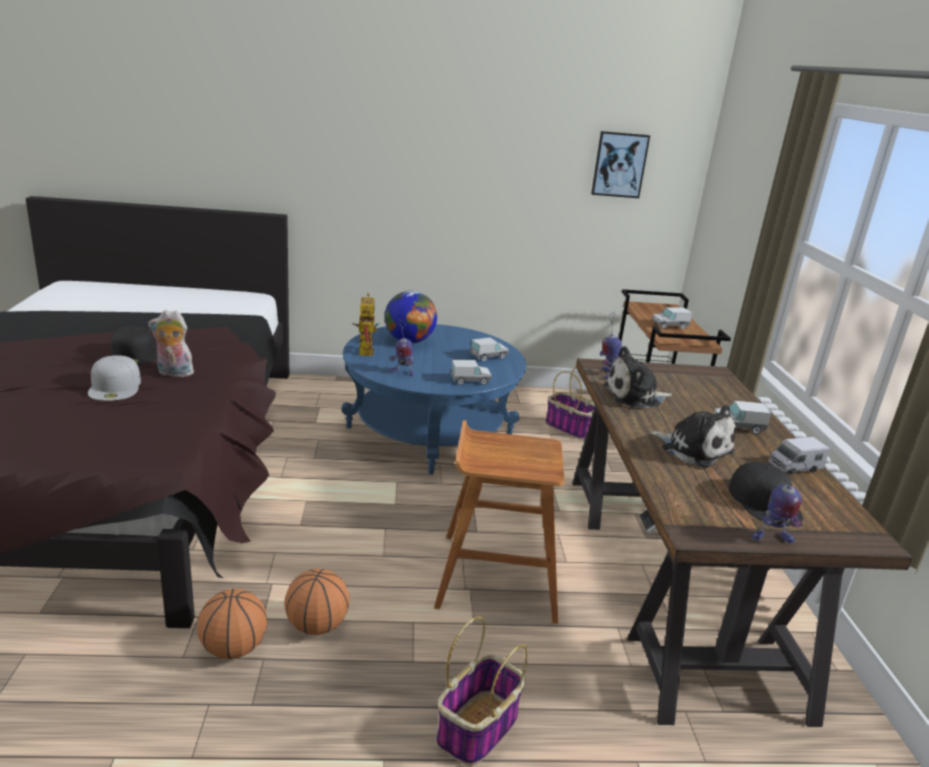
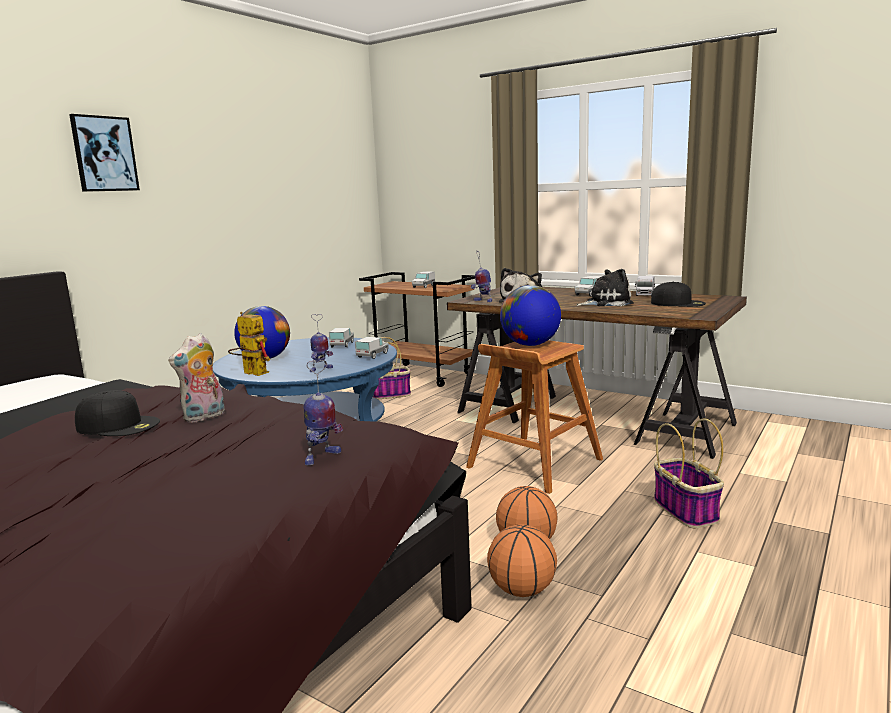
camera: 50 degrees left, 10 degrees down
white cap [88,355,141,401] -> none
picture [591,131,650,198] -> picture moved to [69,114,140,192]
toy robot [752,458,807,543] -> toy robot moved to [303,360,343,465]
none -> globe [500,285,561,346]

